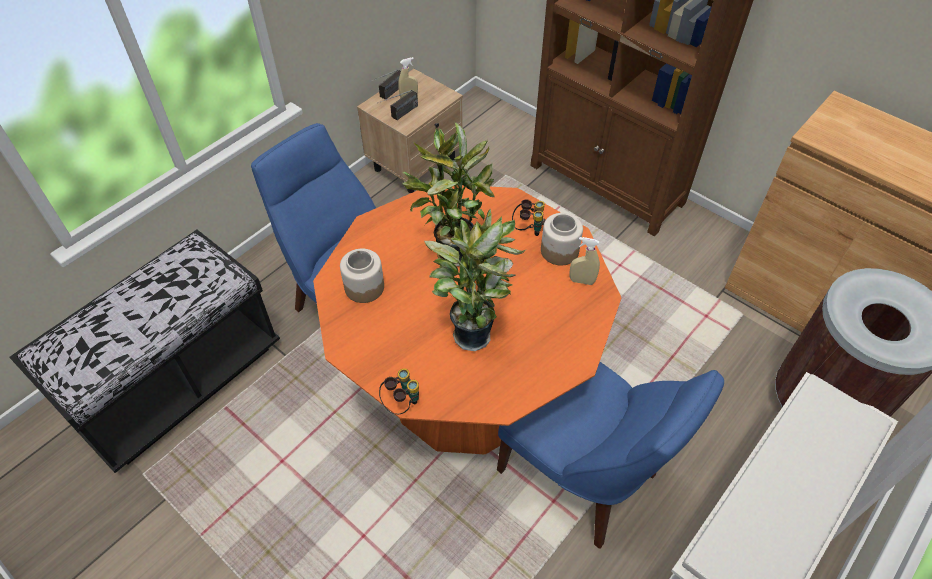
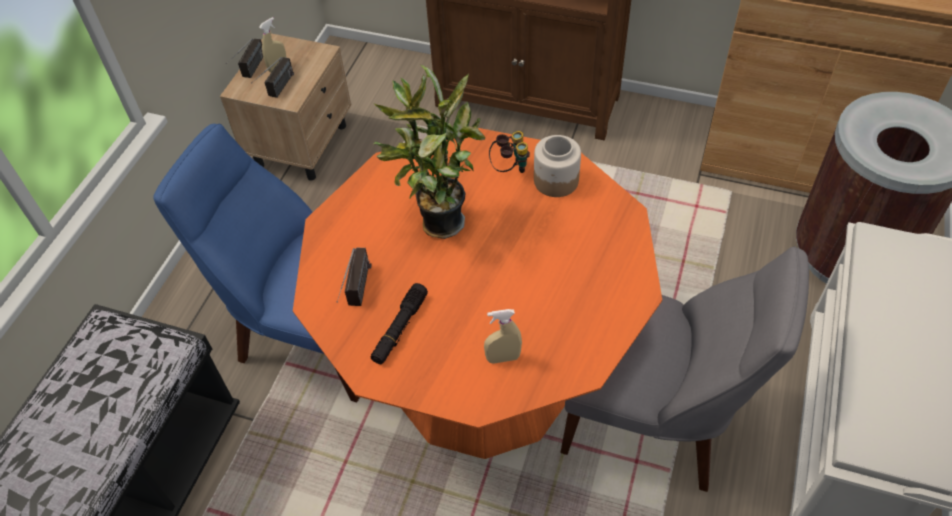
camera: 20 degrees left, 0 degrees up
jar [340,248,384,303] -> radio [337,248,371,306]
binoculars [379,368,419,414] -> none
potted plant [424,208,525,351] -> none
blue chair [497,362,724,549] -> grey chair [560,246,809,492]
beige spray bottle [569,237,600,285] -> beige spray bottle moved to [484,309,522,364]
none -> black flashlight [371,283,428,364]

